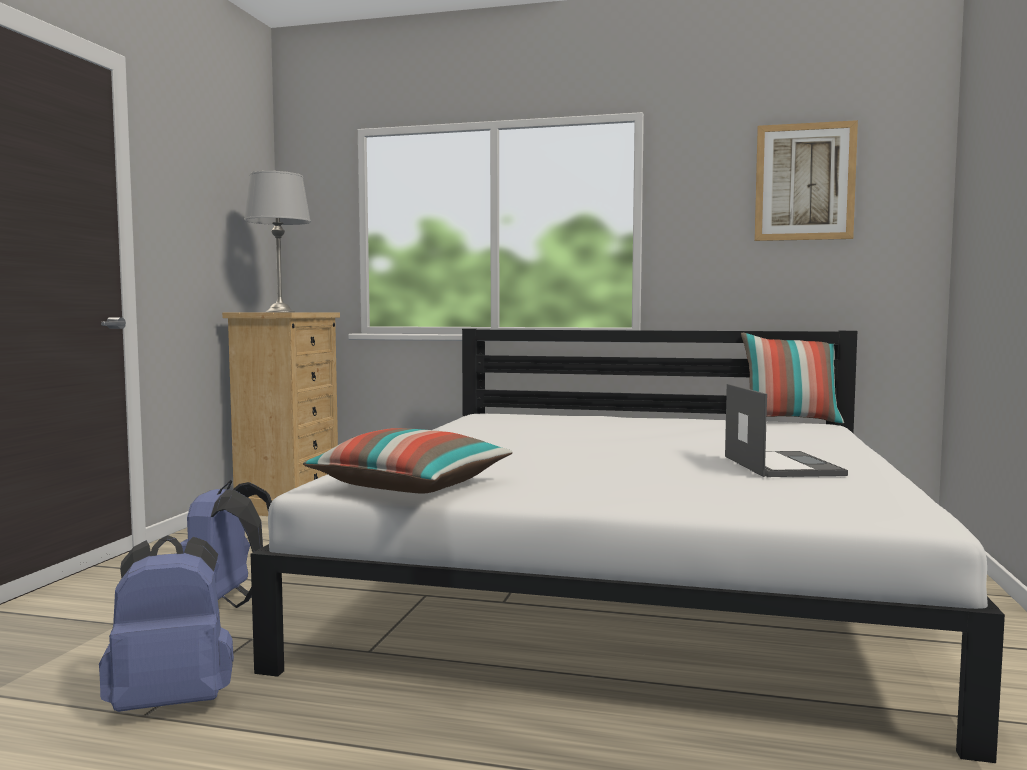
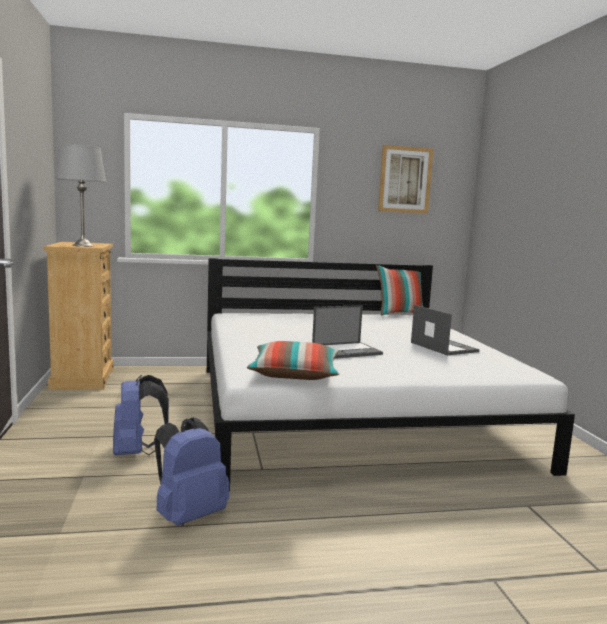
camera: 25 degrees left, 5 degrees up
none -> laptop [312,305,383,359]

